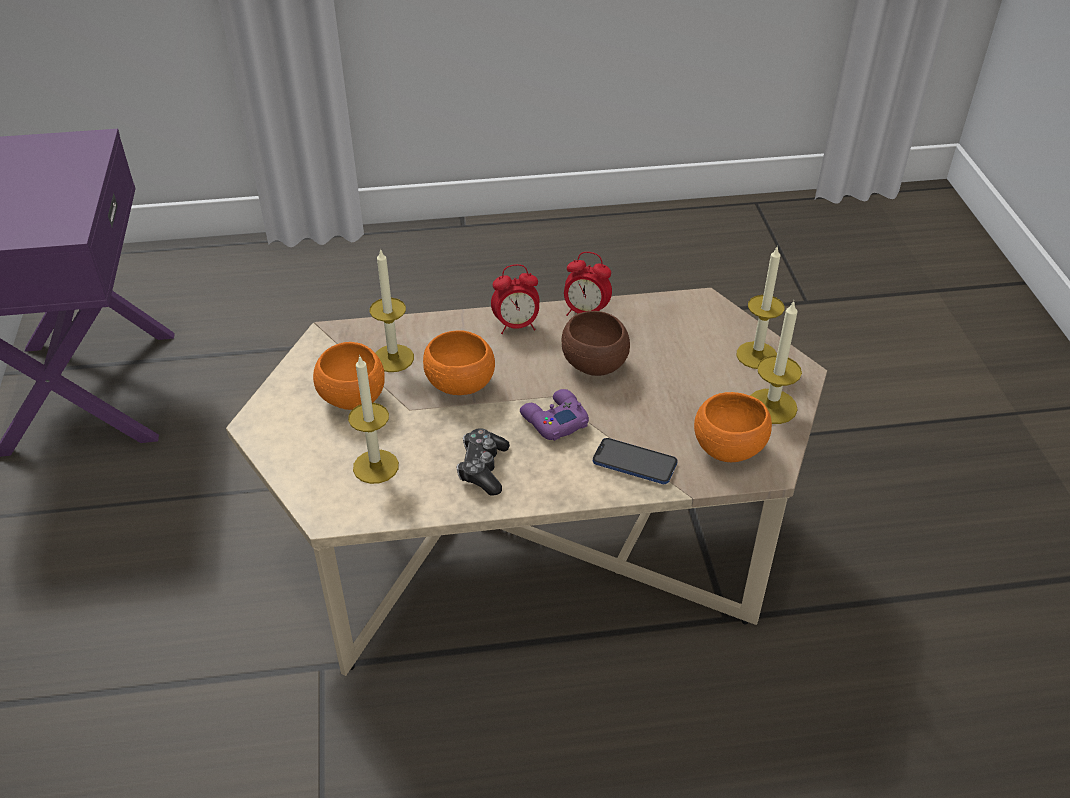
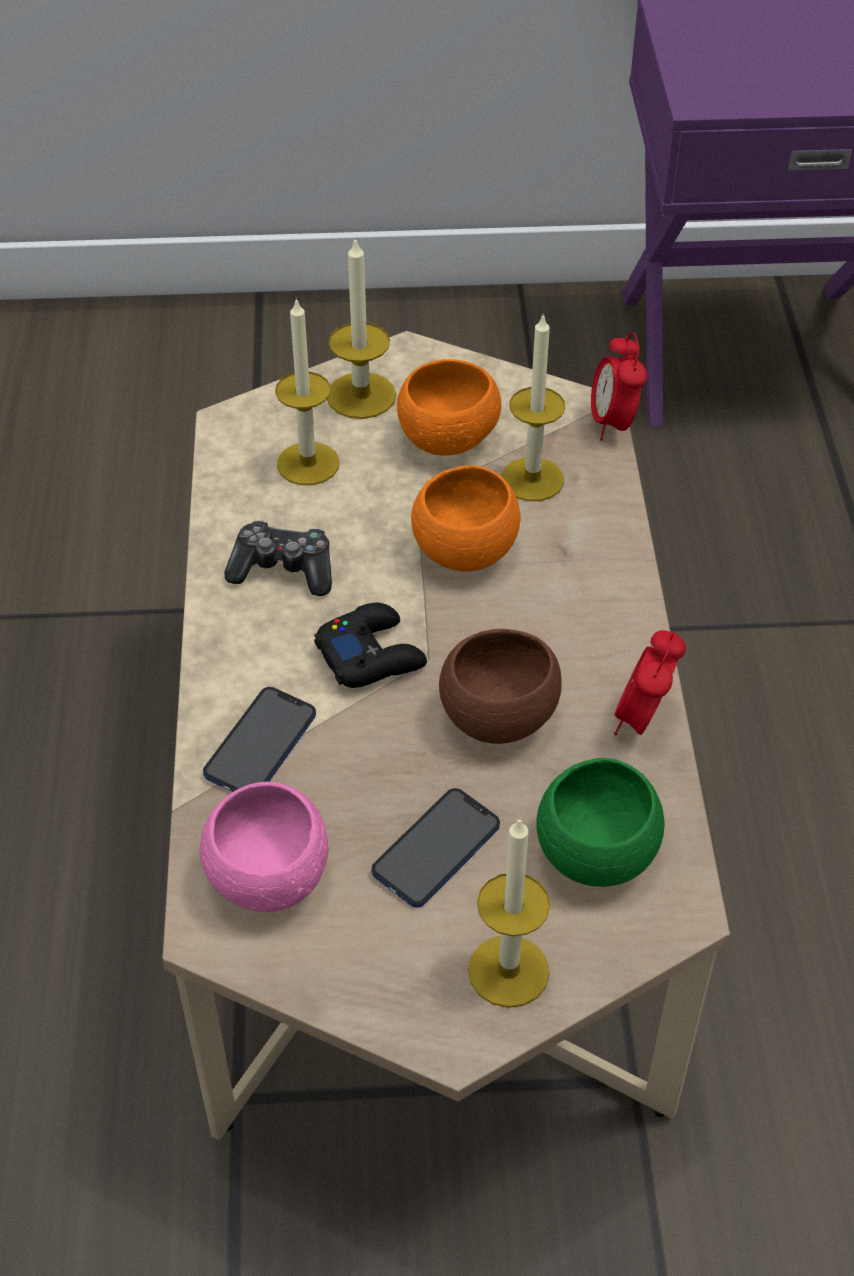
camera: 95 degrees right, 5 degrees up
alarm clock [491,264,539,334] -> alarm clock moved to [591,332,647,441]
purple game controller [520,389,589,441] -> black game controller [314,603,427,688]
orange bowl [694,392,772,462] -> pink bowl [200,782,329,912]
candle [750,301,802,424] -> candle moved to [327,237,396,419]
none -> phone [372,788,500,908]
none -> green bowl [536,758,664,887]

